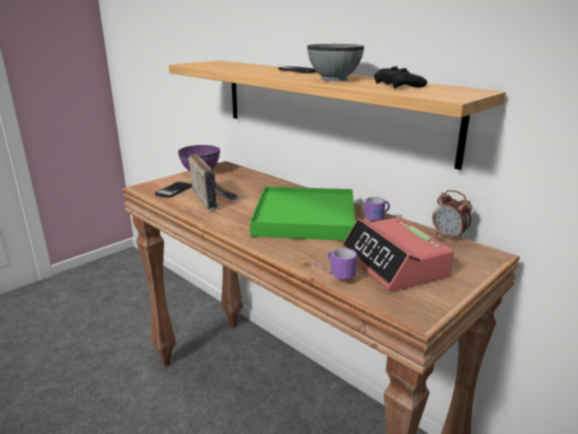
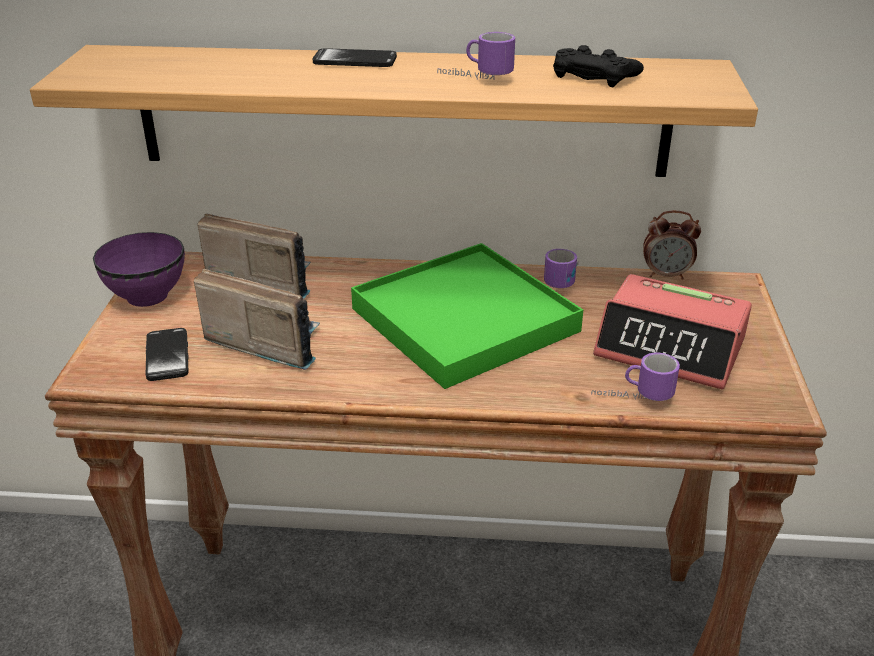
camera: 40 degrees left, 10 degrees up
grey bowl [307,44,364,81] -> mug [437,32,515,80]
none -> radio [197,214,311,299]

